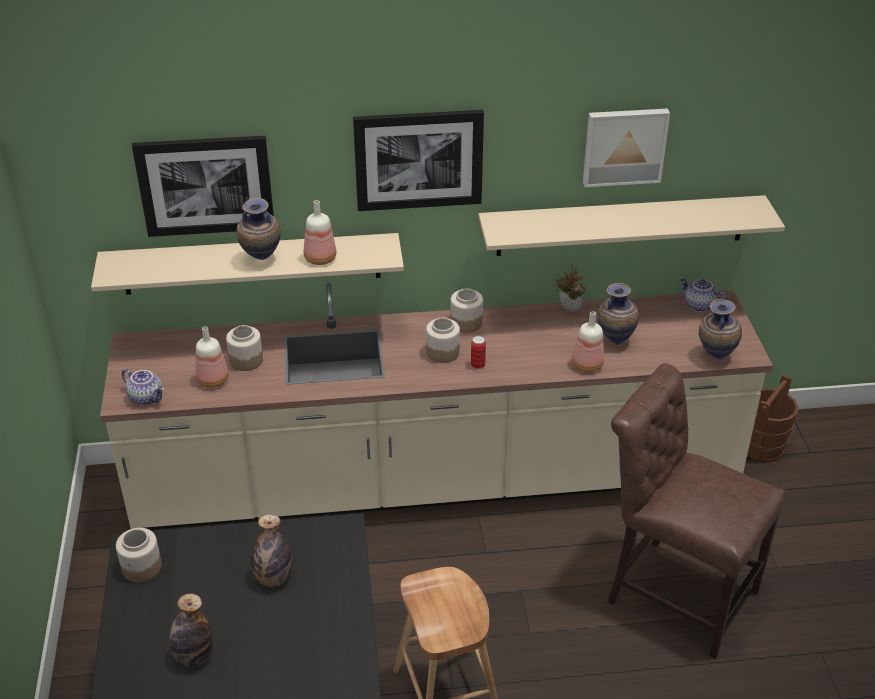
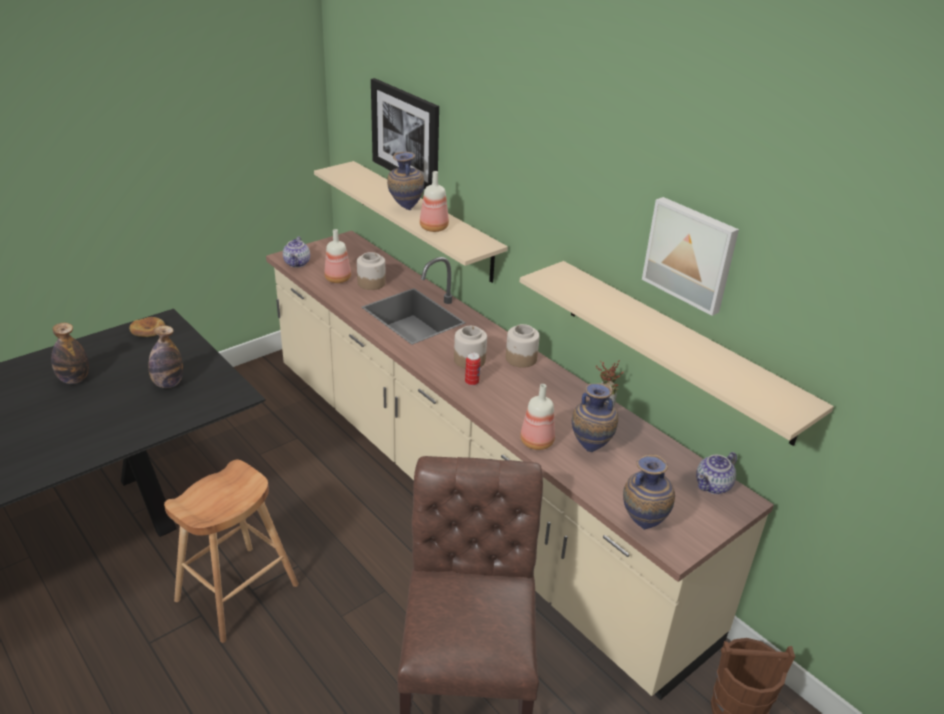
camera: 55 degrees right, 5 degrees down
jar [116,528,162,582] -> bread [129,317,166,337]
picture [353,110,484,211] -> none
teapot [679,277,726,312] -> teapot turned 135 degrees counterclockwise [696,452,737,494]

